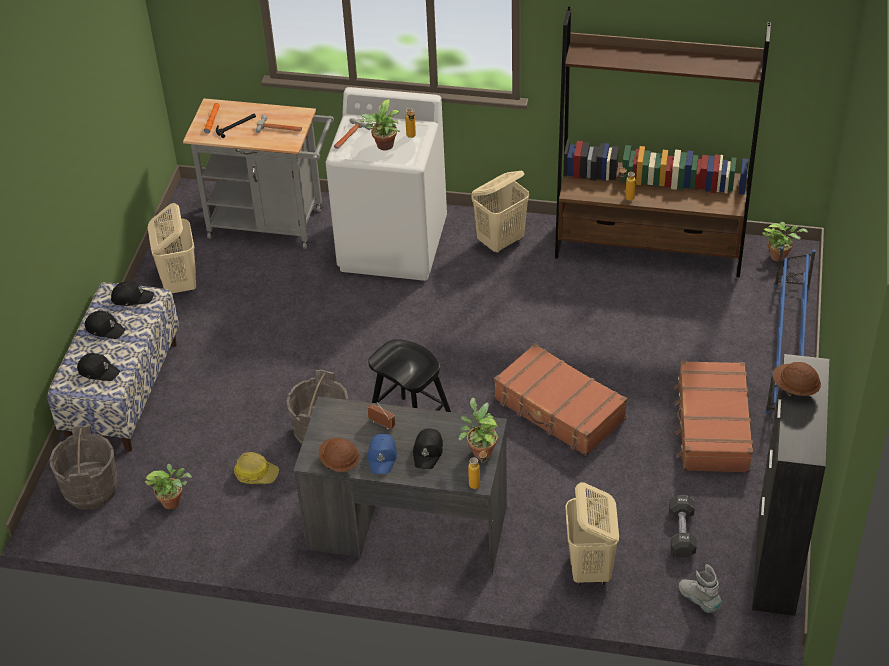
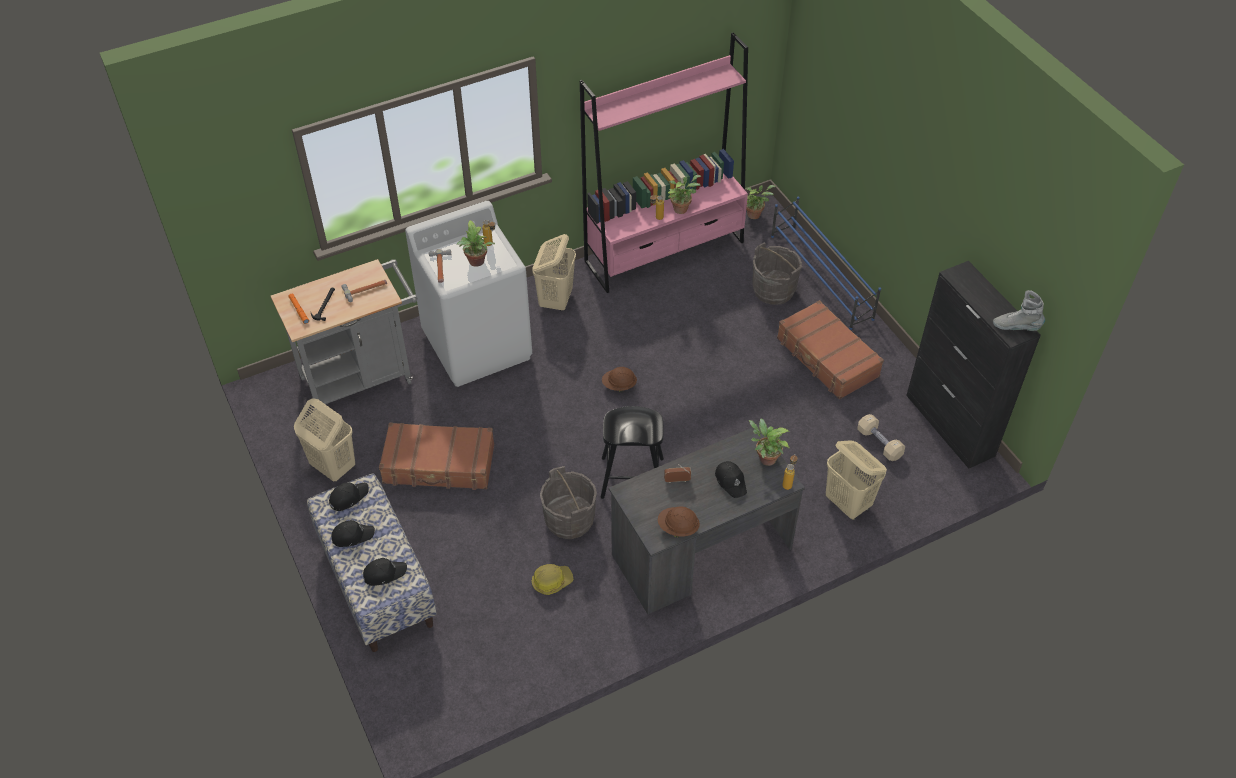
camera: 40 degrees left, 5 degrees up
grey bucket [49,426,118,510] -> grey bucket moved to [752,242,802,305]
potted plant [145,464,192,509] -> potted plant moved to [668,175,701,214]
blue cap [367,433,397,474] -> none
brown suitcase [494,344,627,456] -> brown suitcase moved to [379,422,494,490]
brown bookcase [555,6,771,277] -> pink bookcase [580,32,748,293]
black dumbbell [669,495,697,558] -> beige dumbbell [857,414,905,461]
grey boot [679,564,722,613] -> grey boot moved to [993,290,1045,331]
brown hard hat [772,362,821,397] -> brown hard hat moved to [602,367,637,392]

